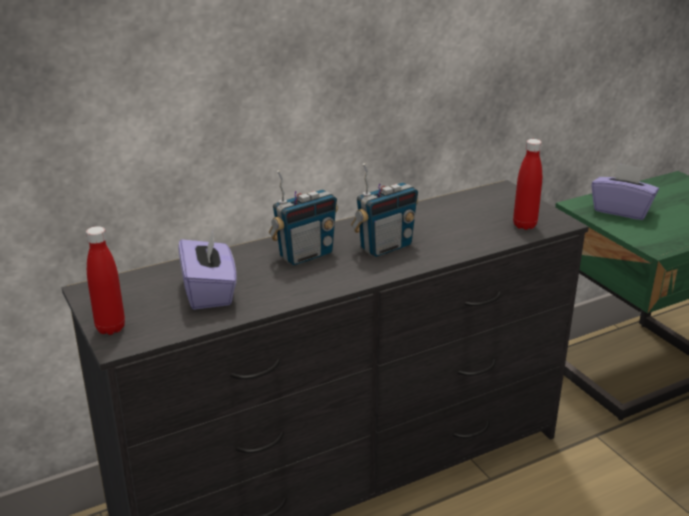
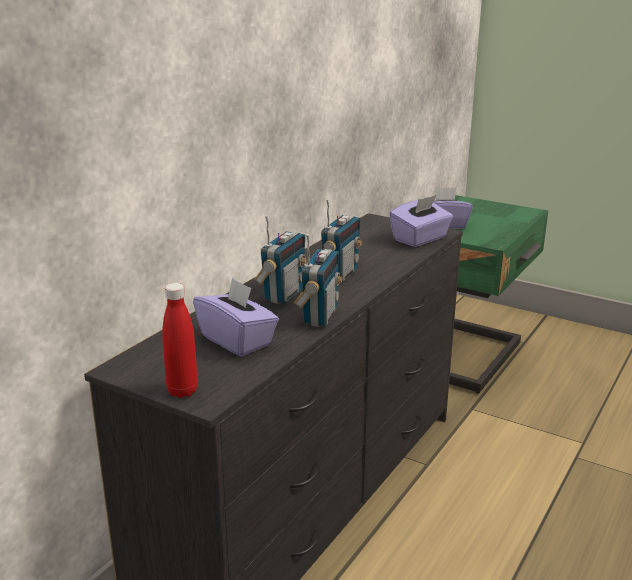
camera: 30 degrees left, 5 degrees down
red bottle [513,139,542,230] -> purple tissue box [389,195,453,247]
none -> radio [294,234,342,327]

